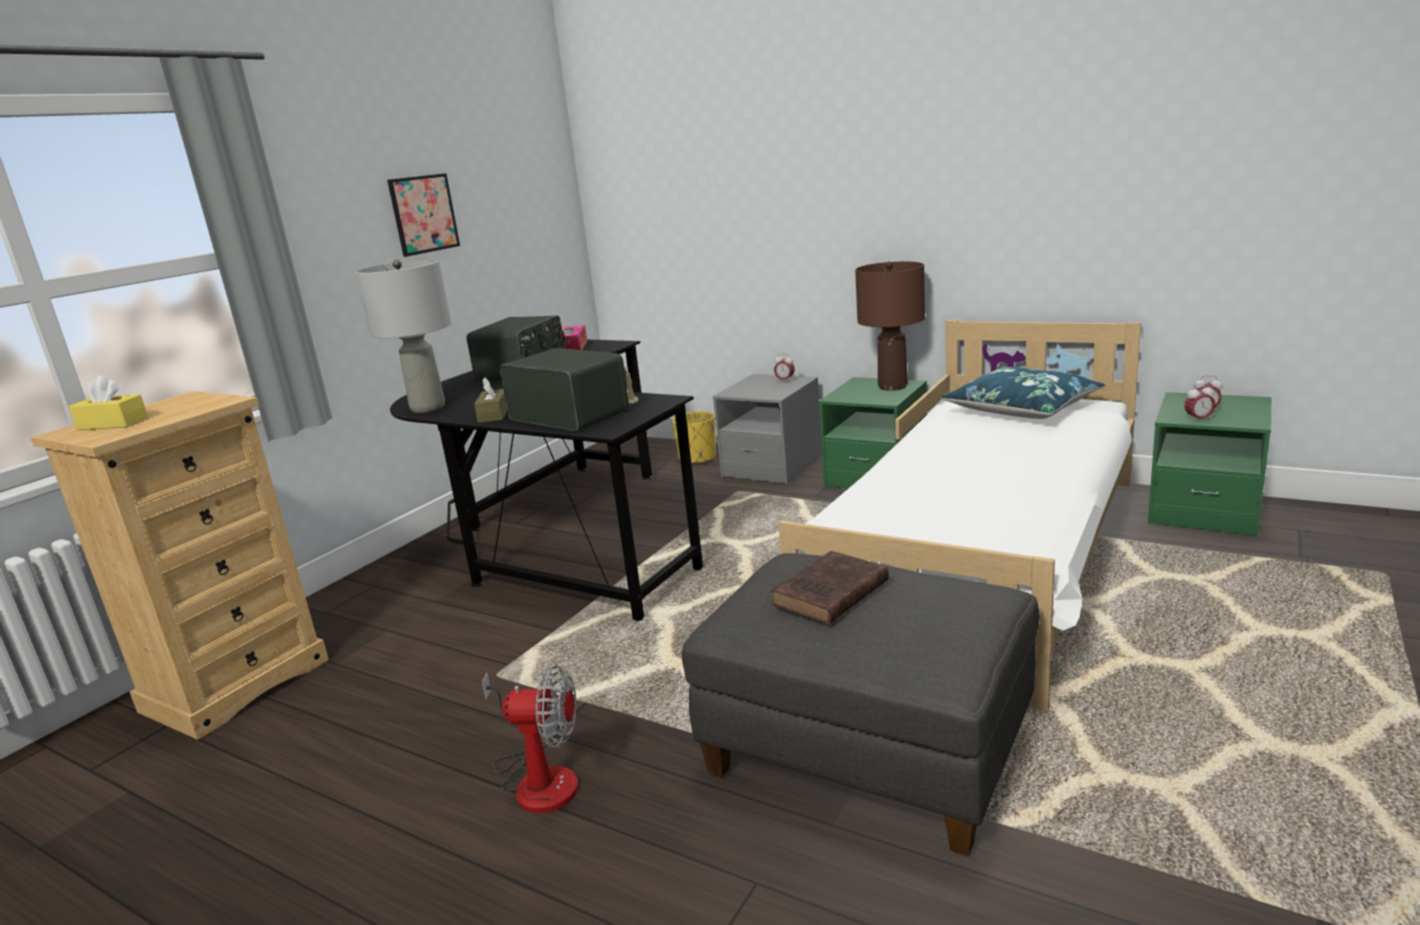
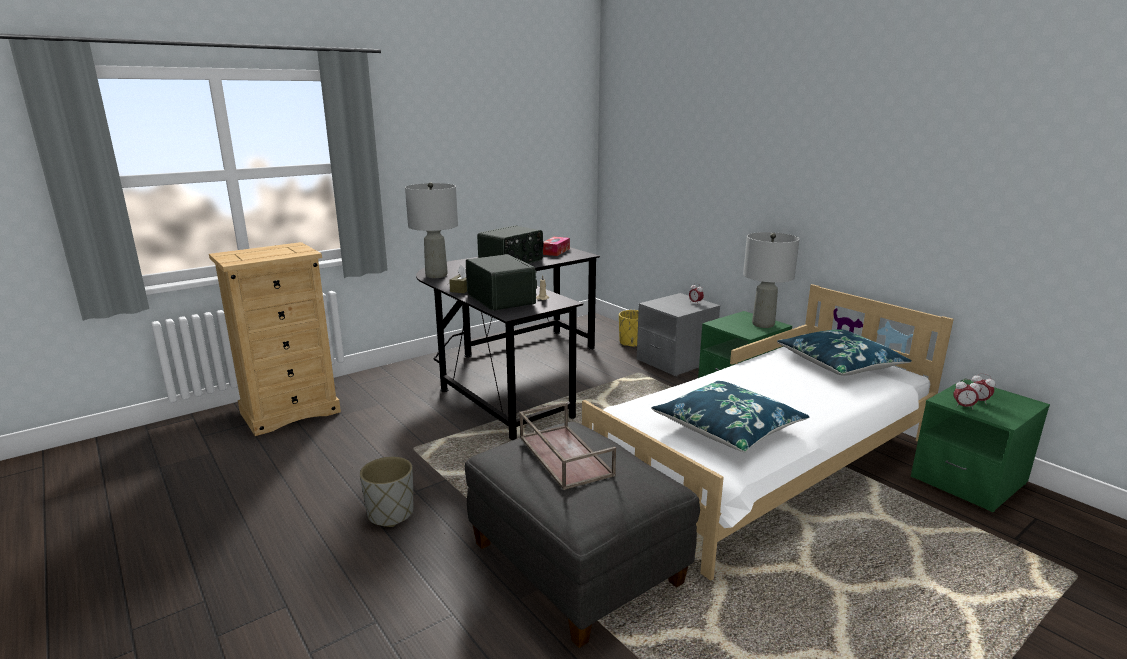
camera: 20 degrees right, 0 degrees up
yellow tissue box [68,376,148,430] -> none
picture [387,173,460,257] -> none
fan [482,665,578,813] -> grey planter [360,457,413,527]
brown book [771,551,889,624] -> brown tray [519,402,616,490]
brown table lamp [855,261,925,391] -> grey table lamp [743,232,799,328]
none -> blue pillow [651,381,810,452]

